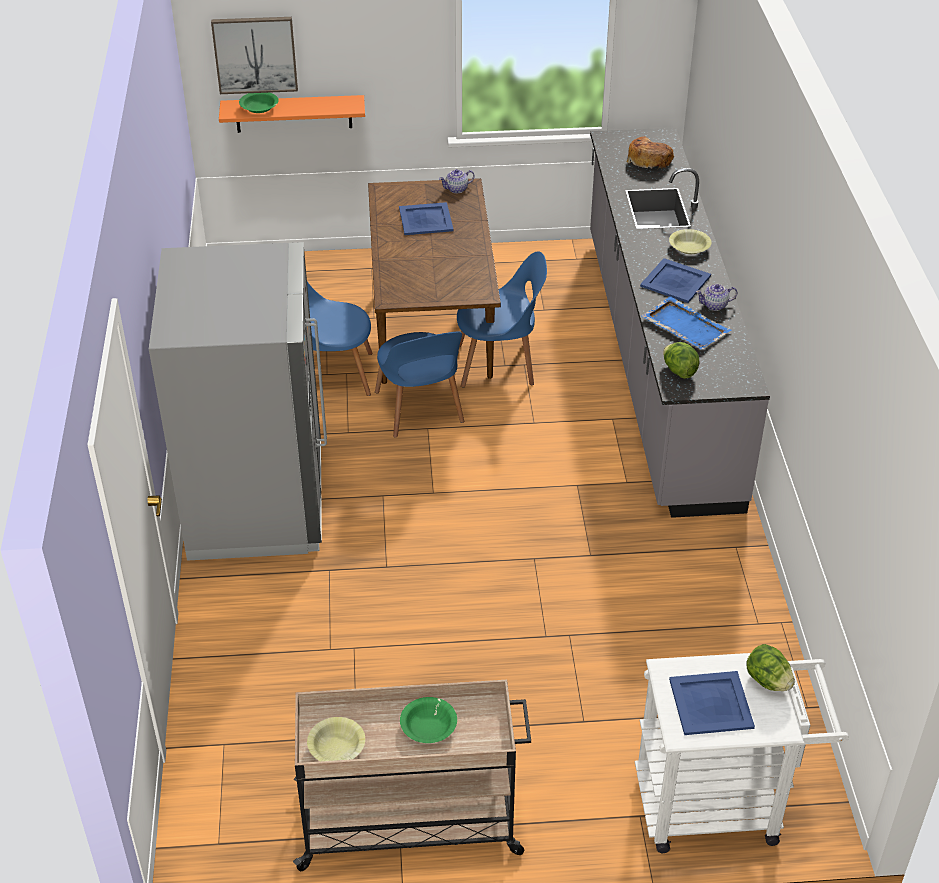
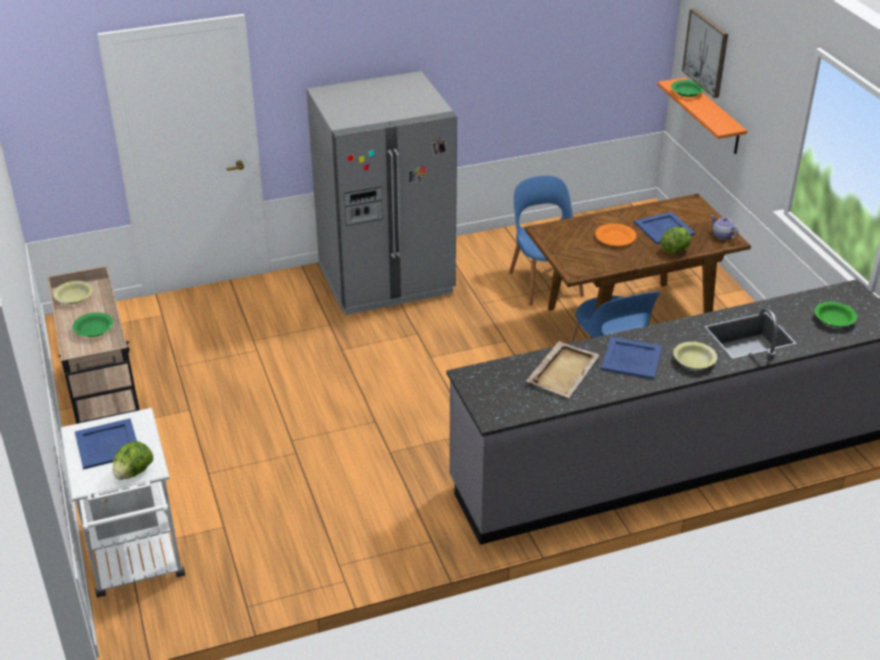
camera: 75 degrees right, 5 degrees down
blue chair [375,331,464,438] -> none
bread [627,137,674,170] -> green bowl [814,302,857,327]
blue tray [641,296,731,349] -> beige tray [527,341,600,398]
lettuce [663,342,700,379] -> lettuce moved to [661,227,691,254]
teapot [696,284,737,311] -> none
none -> orange plate [595,223,637,246]

